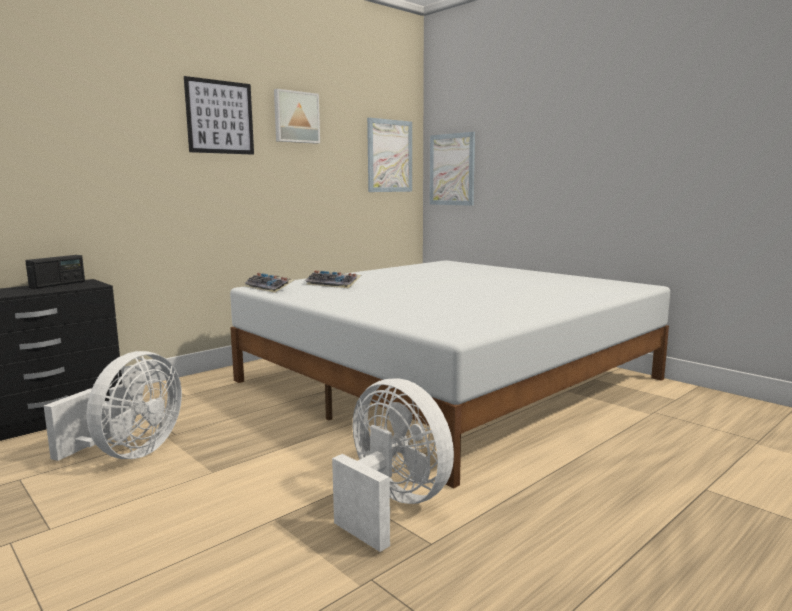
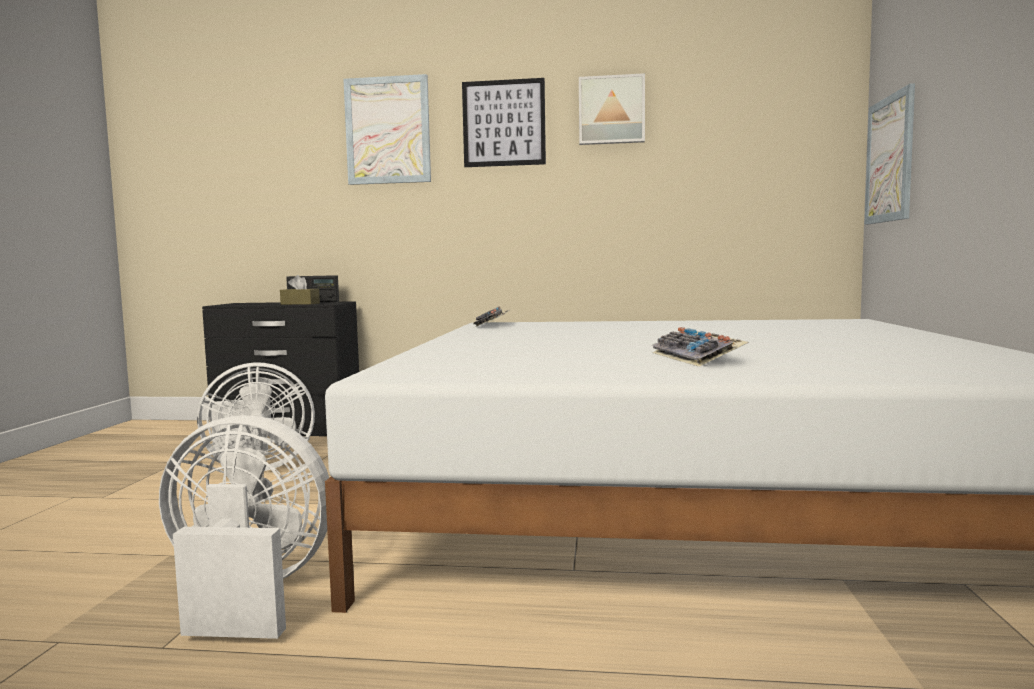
camera: 50 degrees right, 5 degrees down
keyboard [305,270,361,288] -> keyboard moved to [652,327,748,367]
white fan [332,378,454,552] -> white fan turned 90 degrees counterclockwise [159,415,329,639]
picture [367,118,412,192] -> picture moved to [343,74,431,185]
none -> brown tissue box [280,275,320,305]

